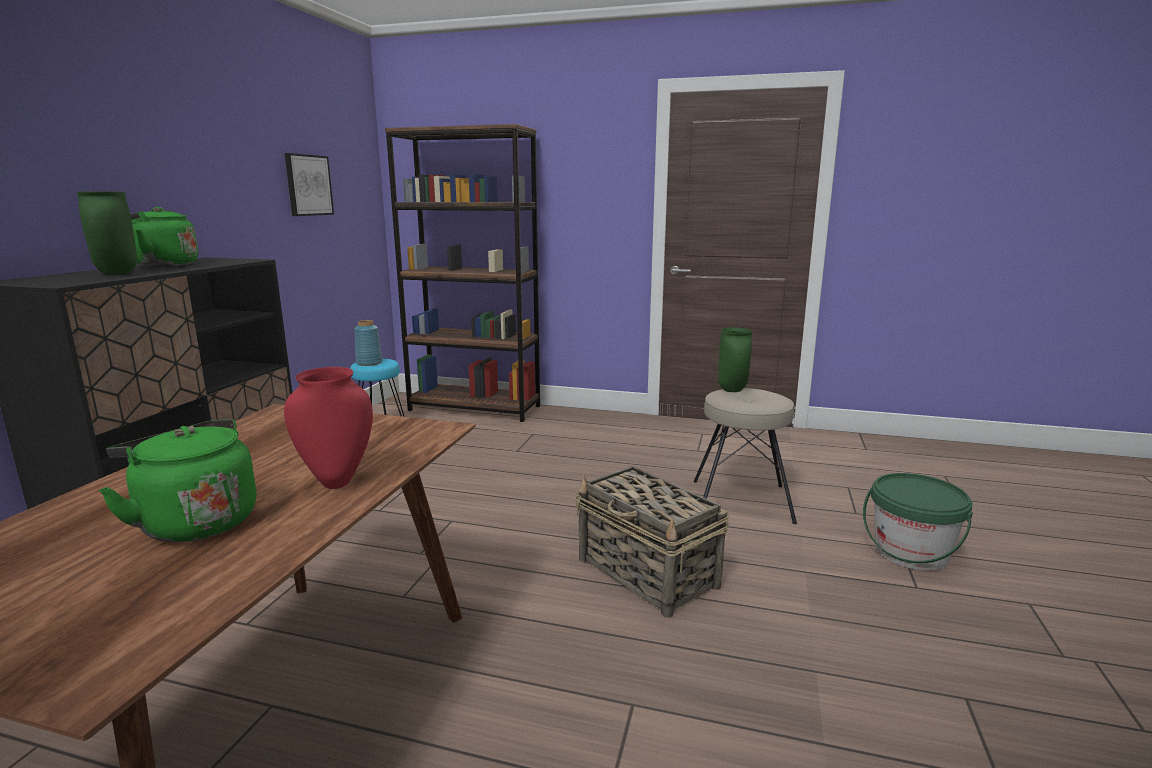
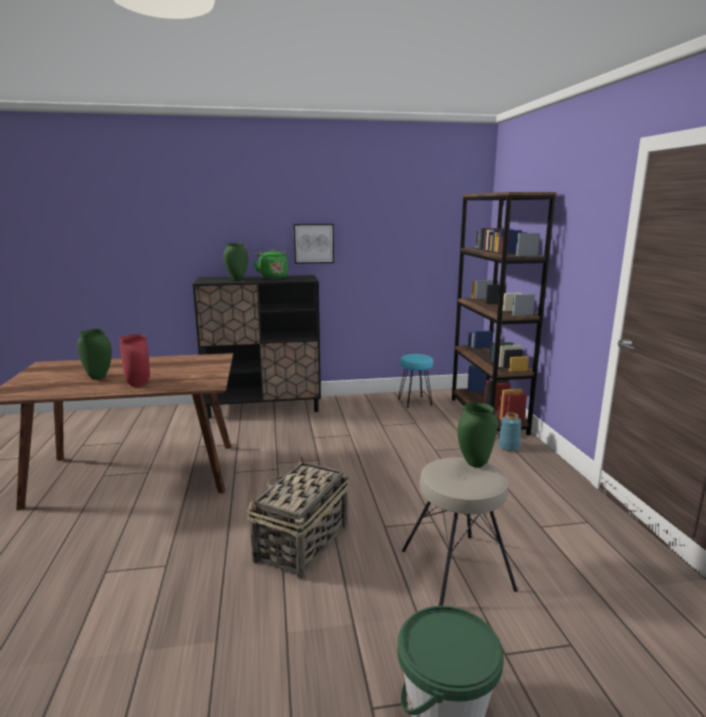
camera: 65 degrees right, 0 degrees up
green kettle [99,419,257,542] -> green vase [77,329,112,380]
picture [284,153,334,216] -> picture moved to [294,224,334,264]
blue vase [354,320,383,366] -> blue vase moved to [498,413,521,451]

